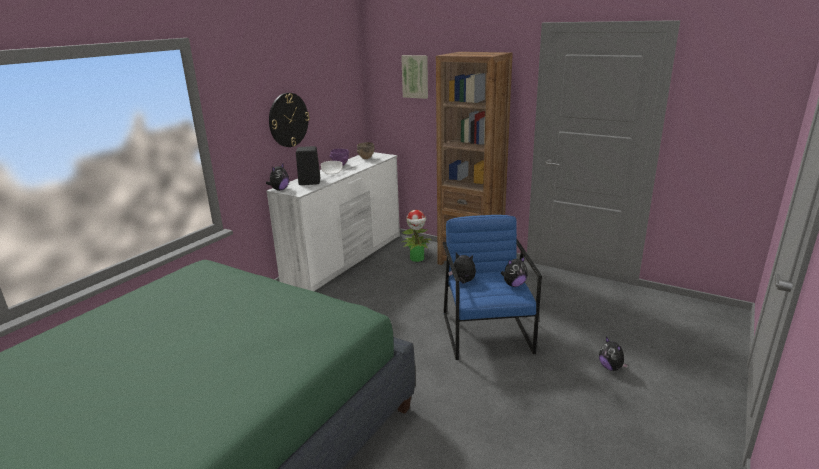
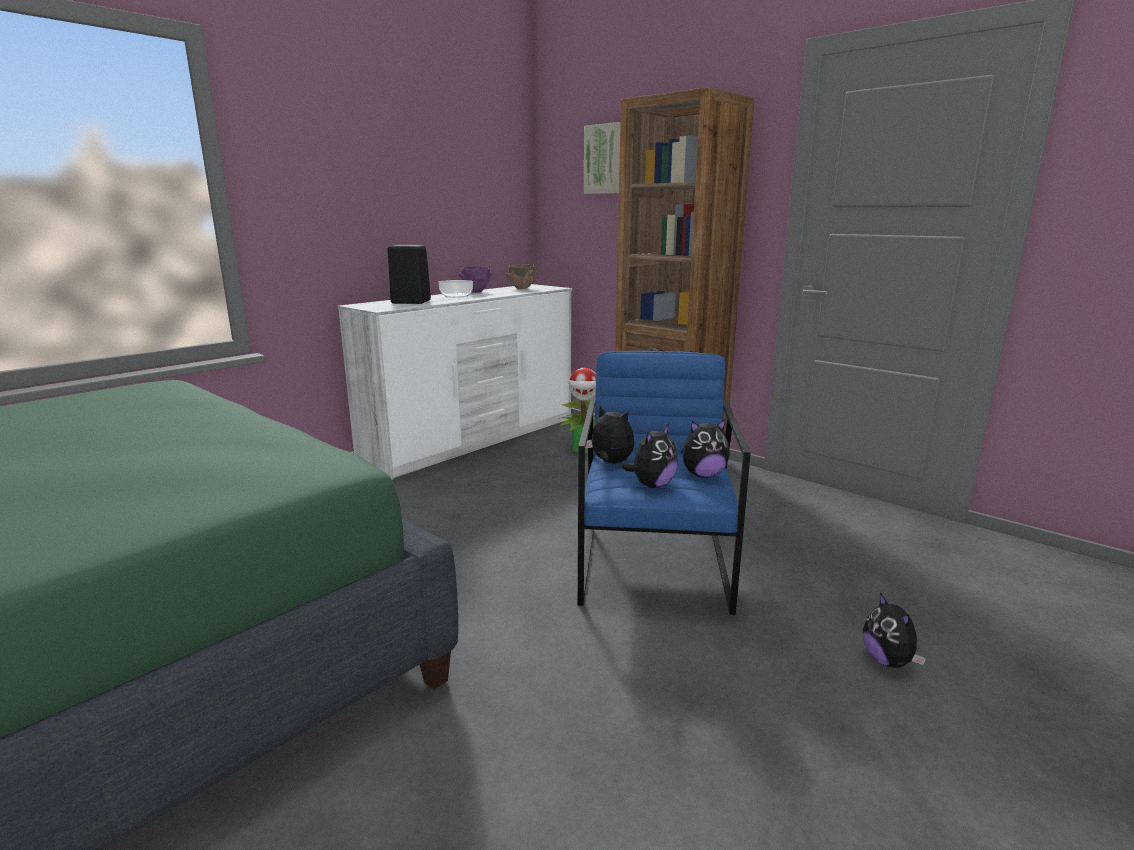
camera: 10 degrees right, 5 degrees down
plush toy [266,164,289,191] -> plush toy moved to [621,423,678,488]
wall clock [269,93,310,147] -> none

